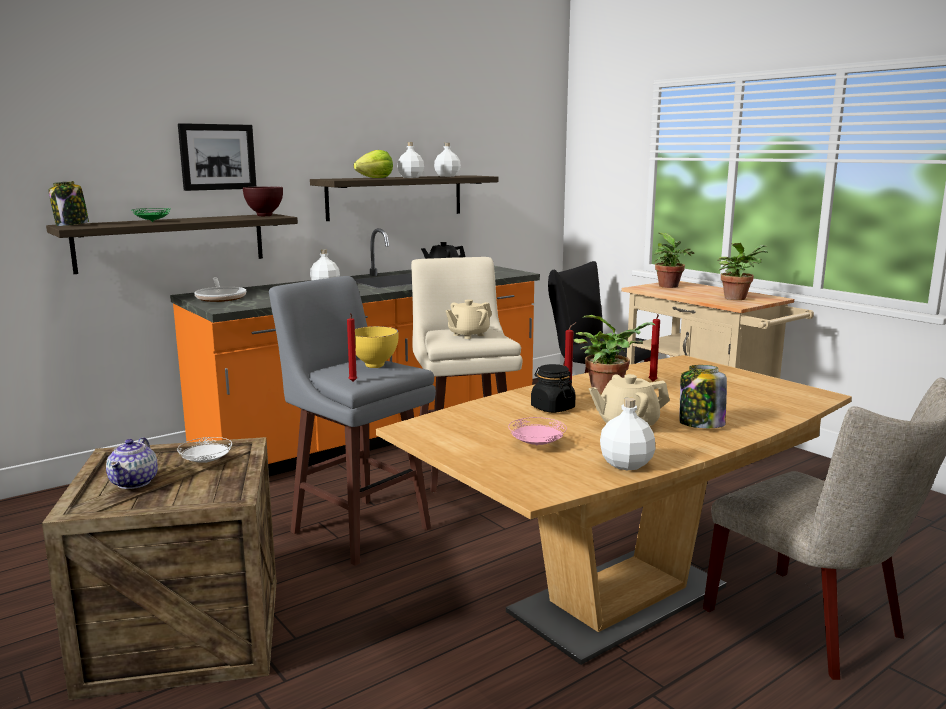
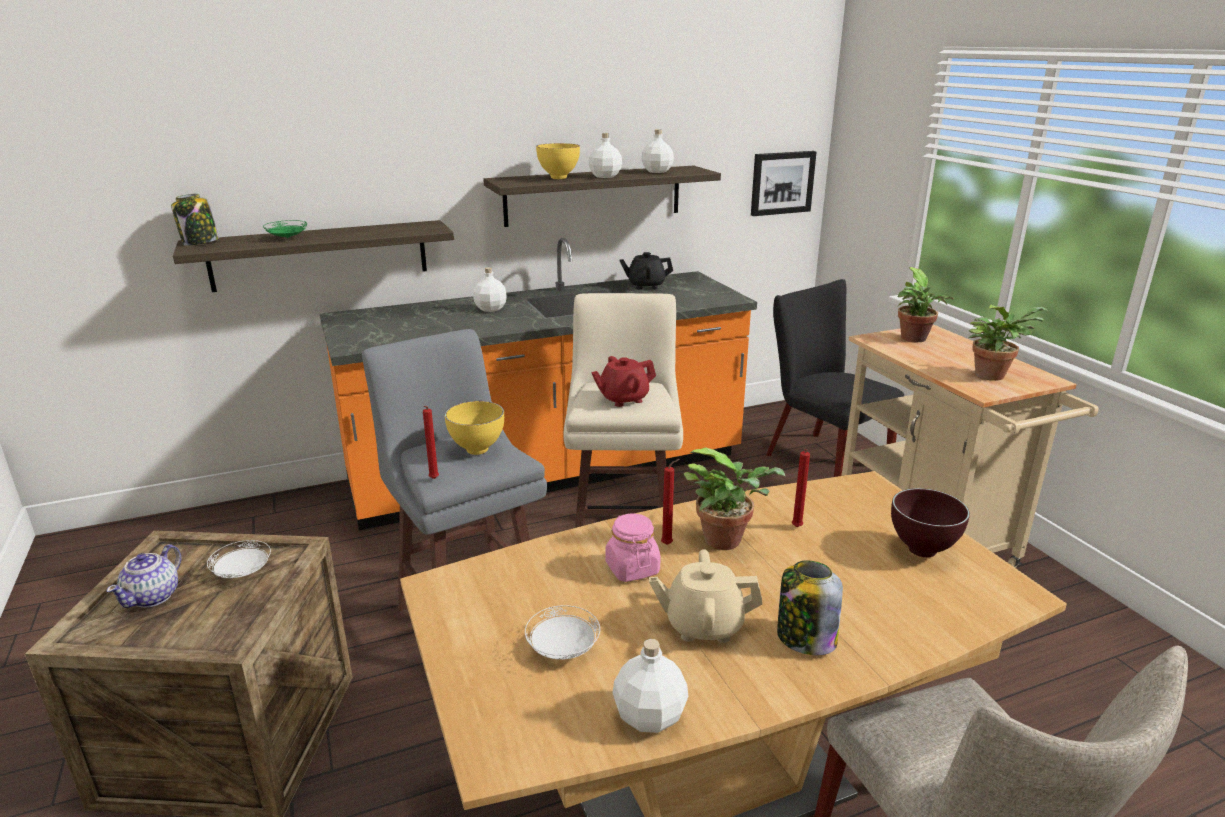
camera: 15 degrees right, 10 degrees up
picture [178,123,257,191] -> picture moved to [751,151,817,216]
frying pan [194,277,246,302] -> none
brown bowl [243,186,283,216] -> brown bowl moved to [891,488,970,557]
lettuce [354,150,393,178] -> yellow bowl [536,143,580,179]
beige teapot [446,299,492,339] -> red teapot [591,356,656,407]
pink plate [508,417,567,445] -> white plate [525,605,600,660]
black jar [531,364,576,413] -> pink jar [605,513,660,582]

